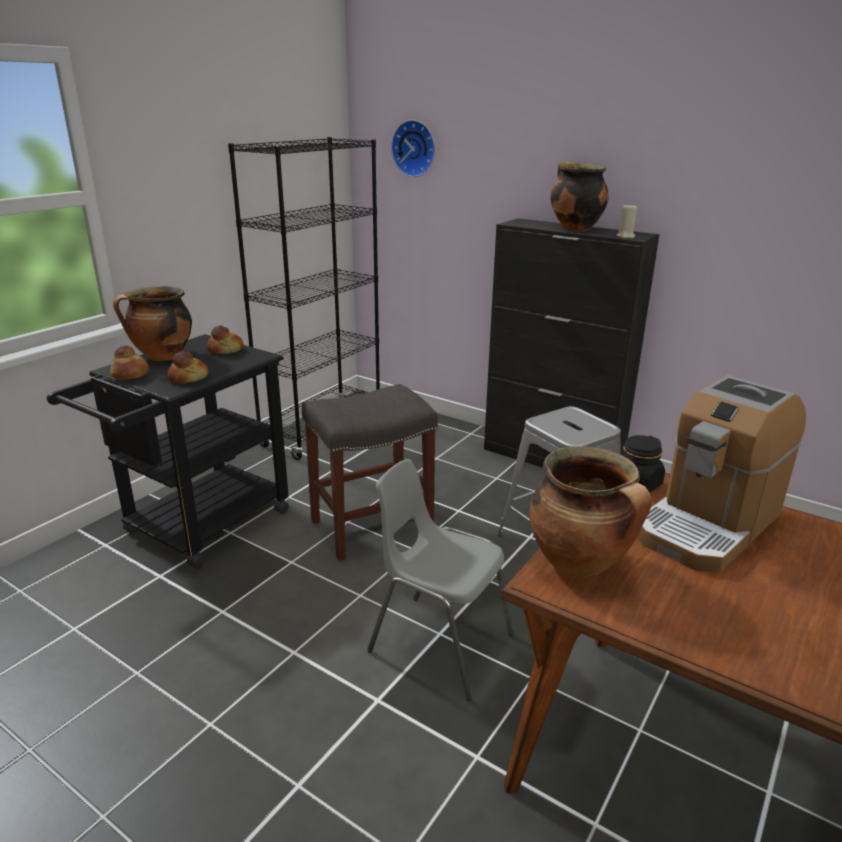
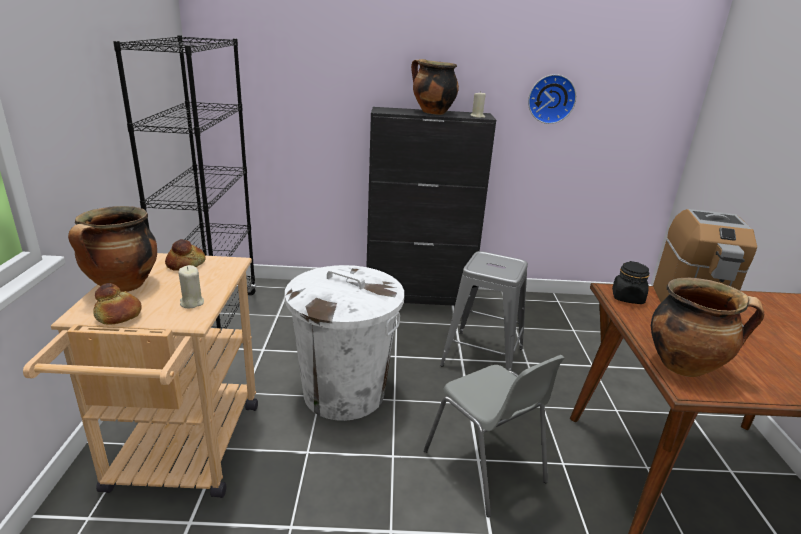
camera: 35 degrees left, 0 degrees up
black cart [47,334,289,568] -> beige cart [23,253,258,498]
bread [167,351,208,384] -> beige candle [178,265,204,308]
grey stool [302,384,438,561] -> white trash can [285,265,404,421]
grey chair [367,459,514,701] -> grey chair turned 120 degrees counterclockwise [424,355,565,517]
wall clock [391,120,435,177] -> wall clock moved to [528,74,576,124]

